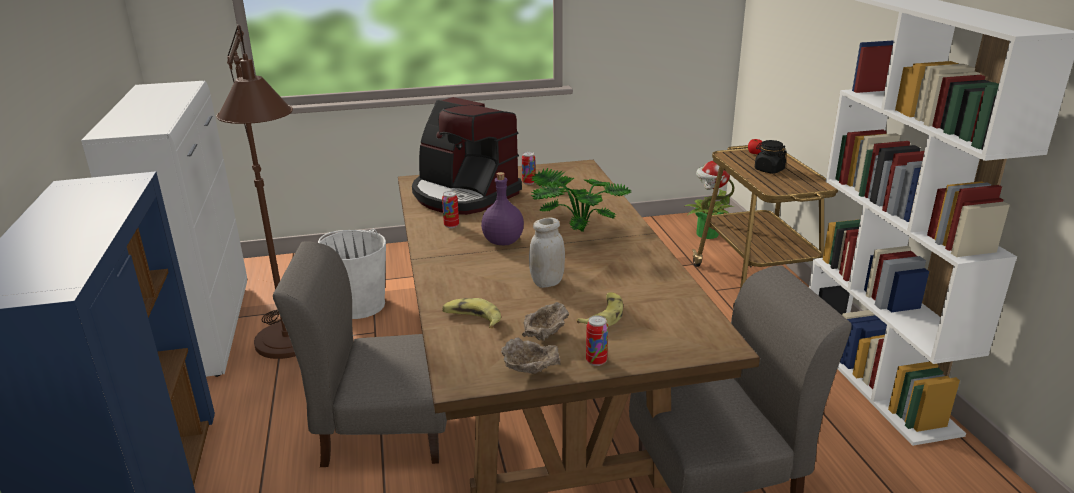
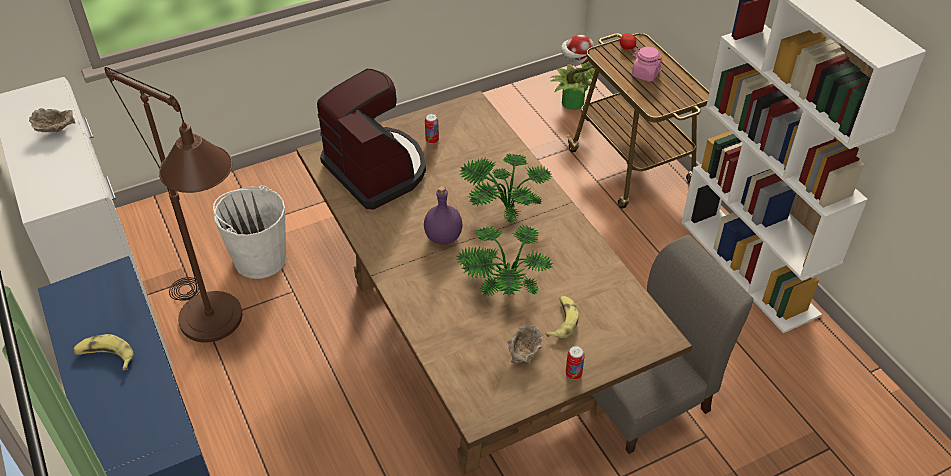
camera: 15 degrees left, 20 degrees up
grey chair [273,242,447,467] -> none
coffee machine [412,97,522,215] -> coffee machine turned 150 degrees counterclockwise [317,69,426,210]
can [442,191,459,228] -> none
banana [442,298,501,328] -> banana moved to [73,334,134,370]
beige bowl [501,338,561,374] -> beige bowl moved to [29,108,75,132]
white jar [529,218,565,288] -> potted plant [456,225,553,296]
black jar [755,140,787,174] -> pink jar [632,46,662,82]

